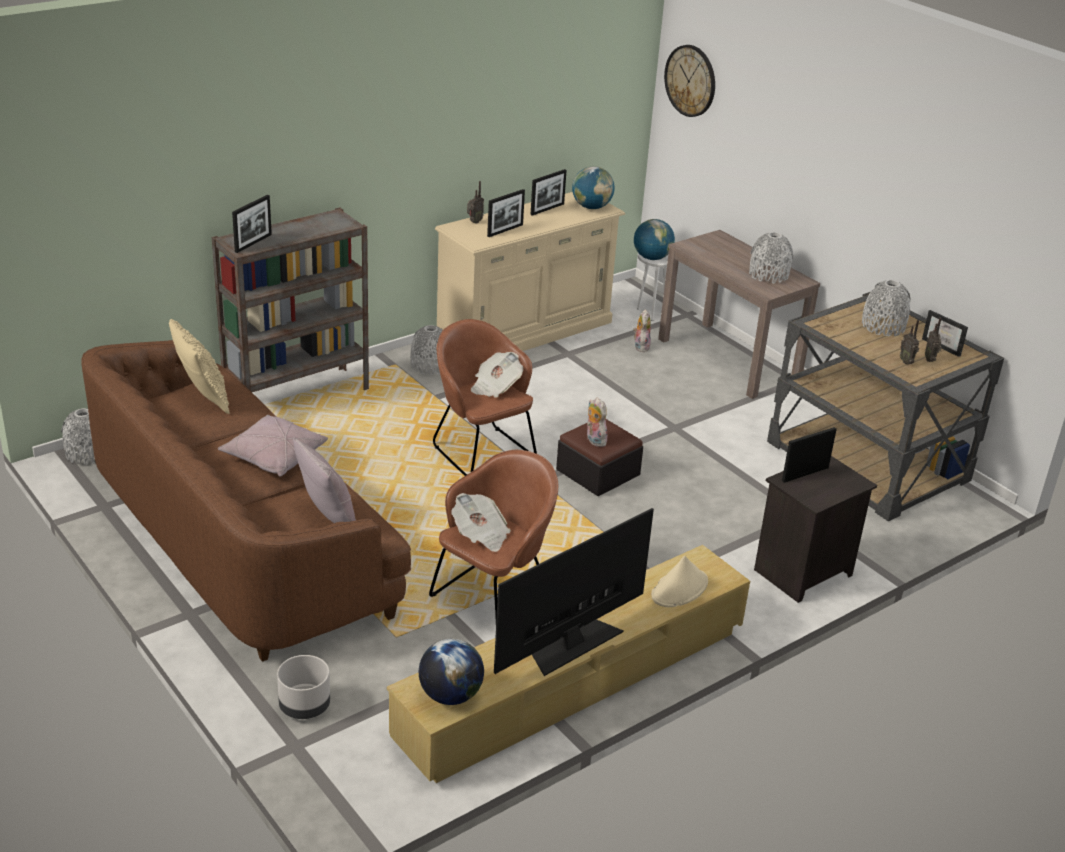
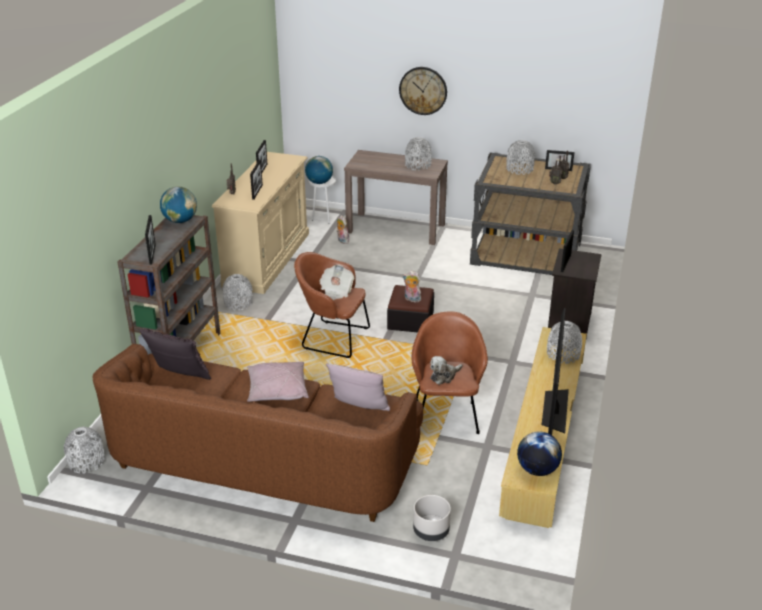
camera: 35 degrees left, 0 degrees up
beige pillow [169,319,230,414] -> black pillow [140,329,211,380]
newspaper [451,493,511,552] -> plush toy [430,356,462,385]
globe [572,166,614,209] -> globe moved to [160,186,197,223]
beige hat [651,556,708,607] -> grey vase [547,321,582,364]
wall clock [664,45,715,117] -> wall clock moved to [399,67,447,115]

